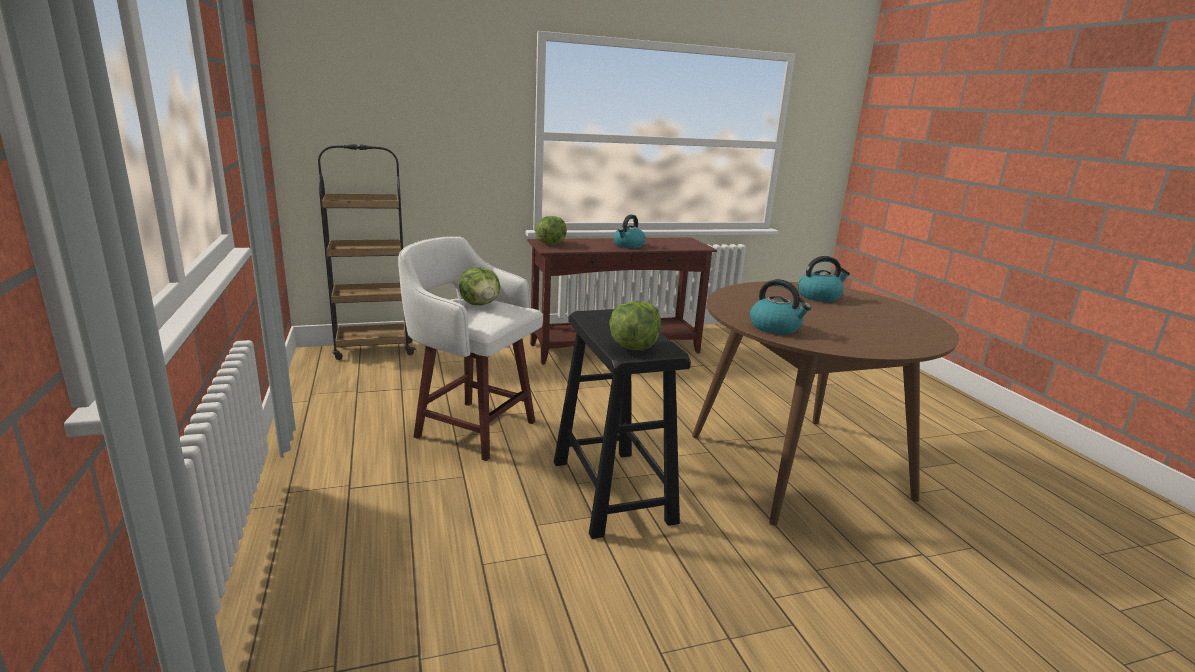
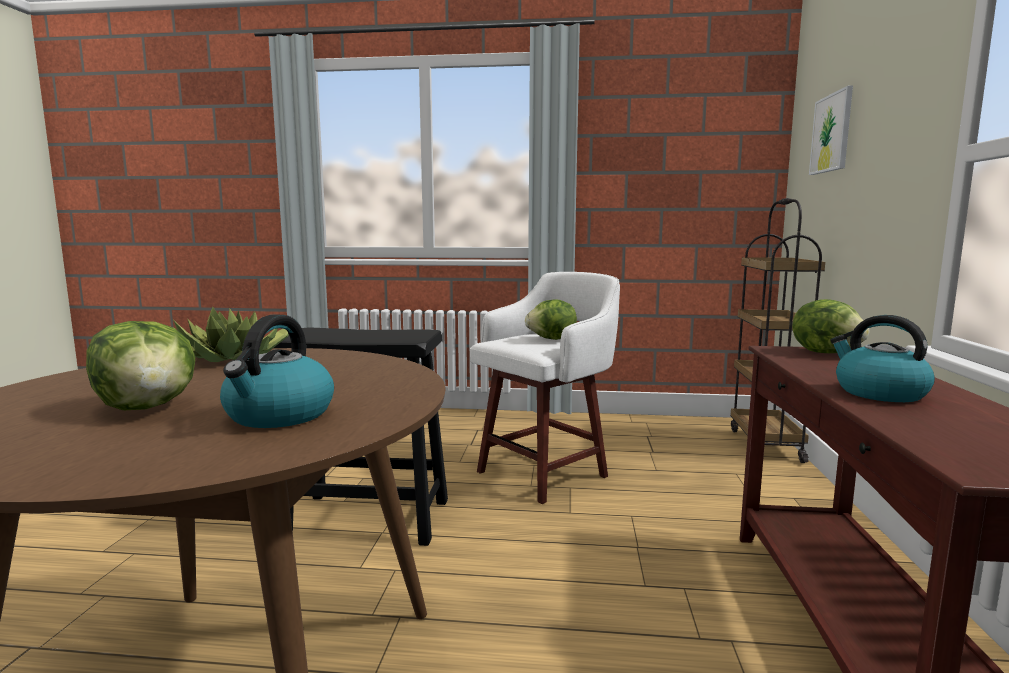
camera: 115 degrees right, 10 degrees down
lettuce [609,301,661,350] -> lettuce moved to [86,321,195,410]
kettle [750,279,811,334] -> potted plant [173,307,289,362]
none -> picture [809,86,853,175]

